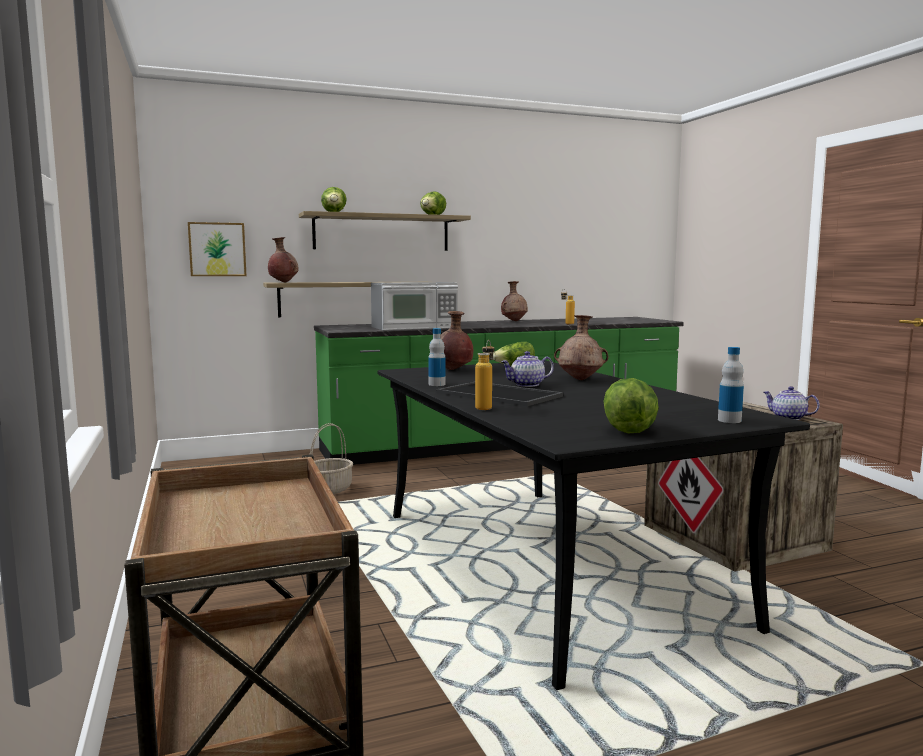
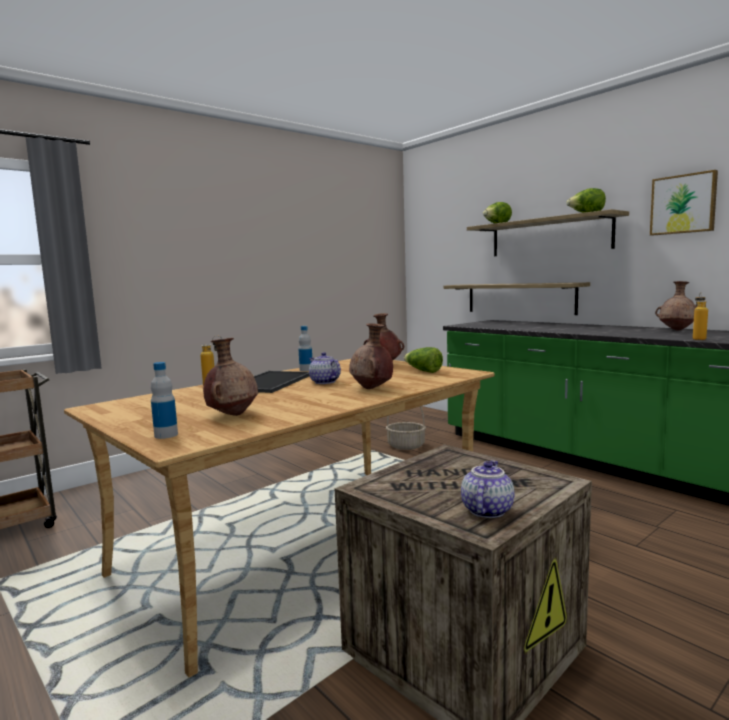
camera: 70 degrees right, 0 degrees up
picture [188,222,247,276] -> picture moved to [650,170,718,236]
brown vase [268,237,299,282] -> brown vase moved to [203,338,258,416]
microwave [371,282,458,330] -> none
black dining table [377,360,810,690] -> beige dining table [64,359,495,677]
lettuce [603,378,659,433] -> none

